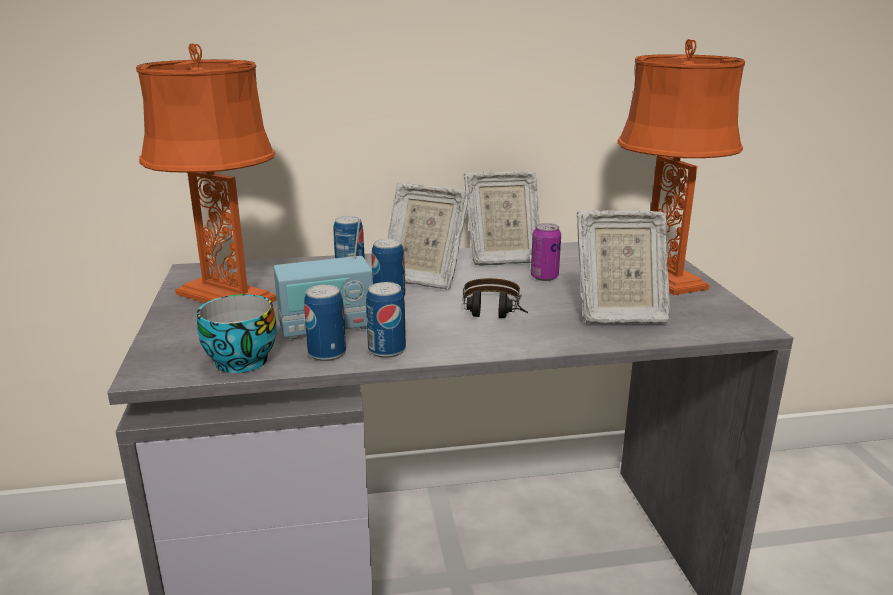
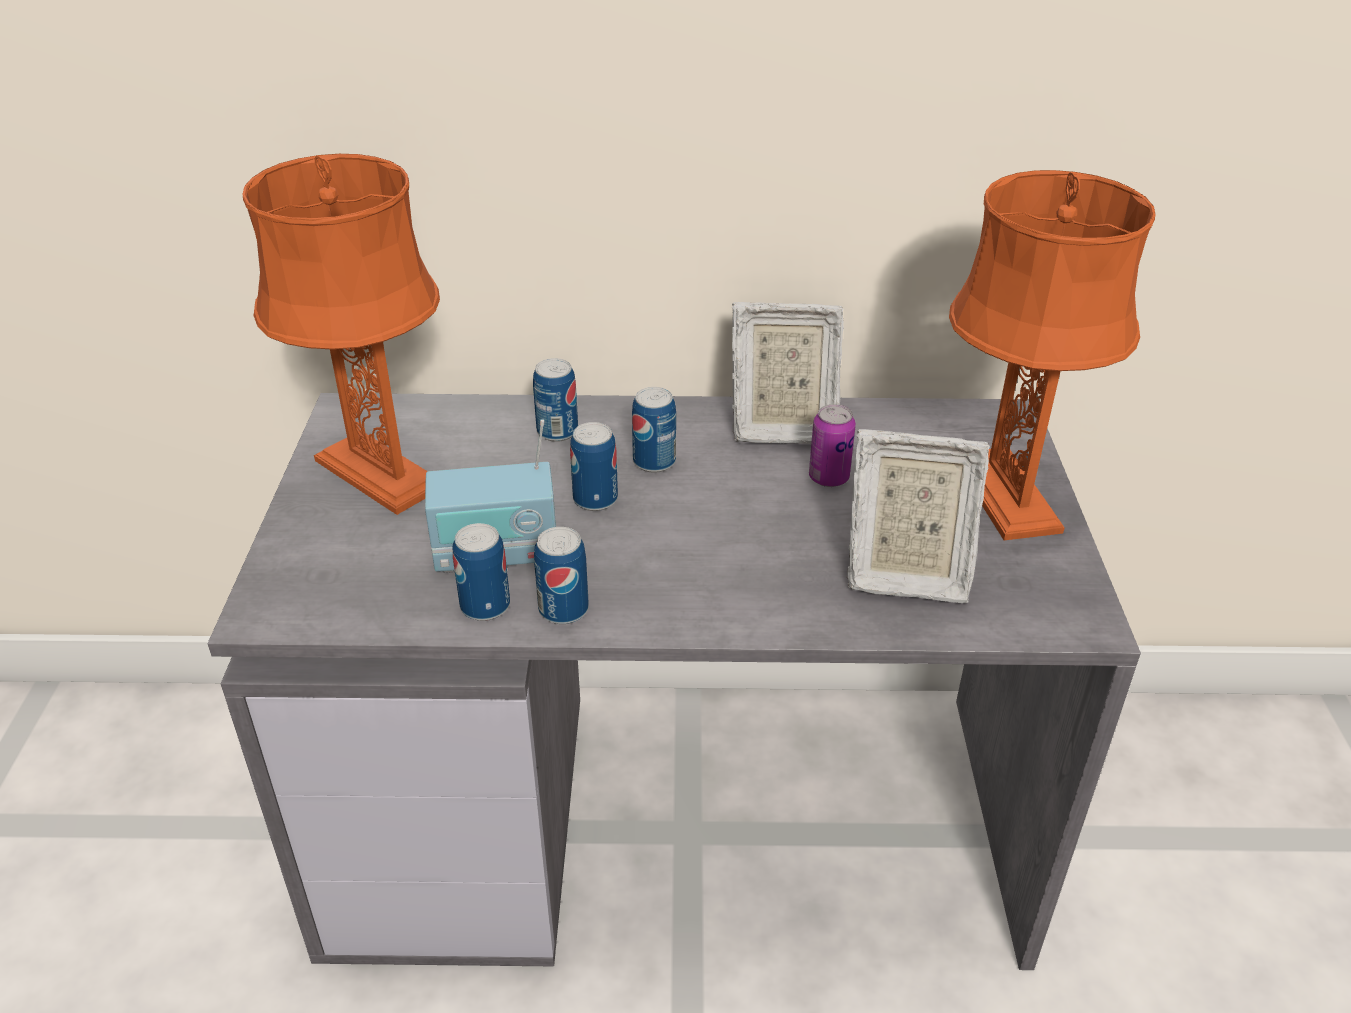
camera: 10 degrees right, 15 degrees up
cup [197,294,277,373] -> none
picture frame [388,182,470,290] -> can [632,387,676,473]
headphones [463,278,528,318] -> none

